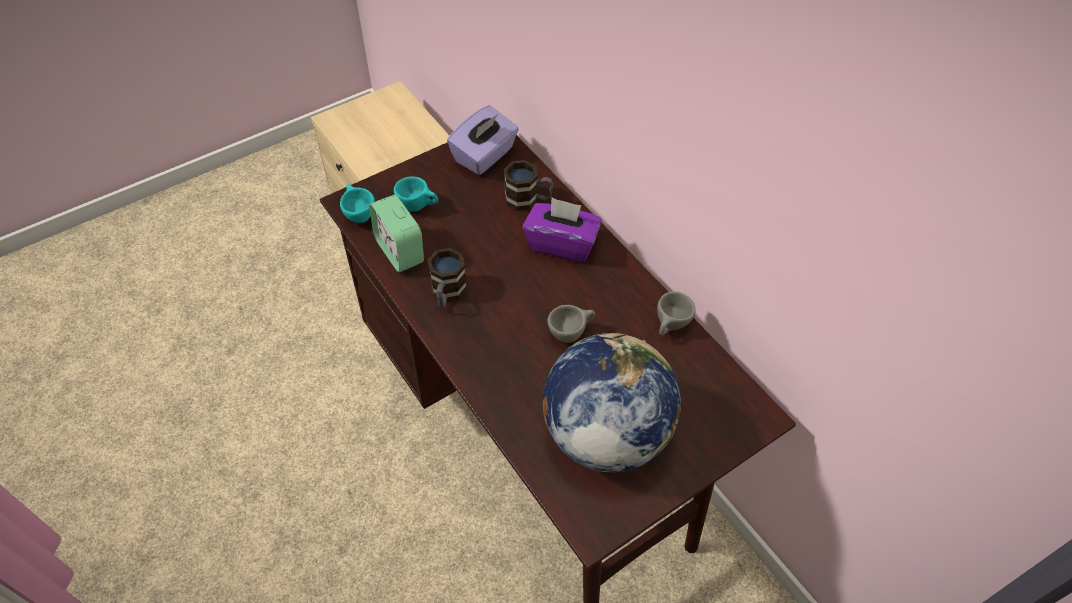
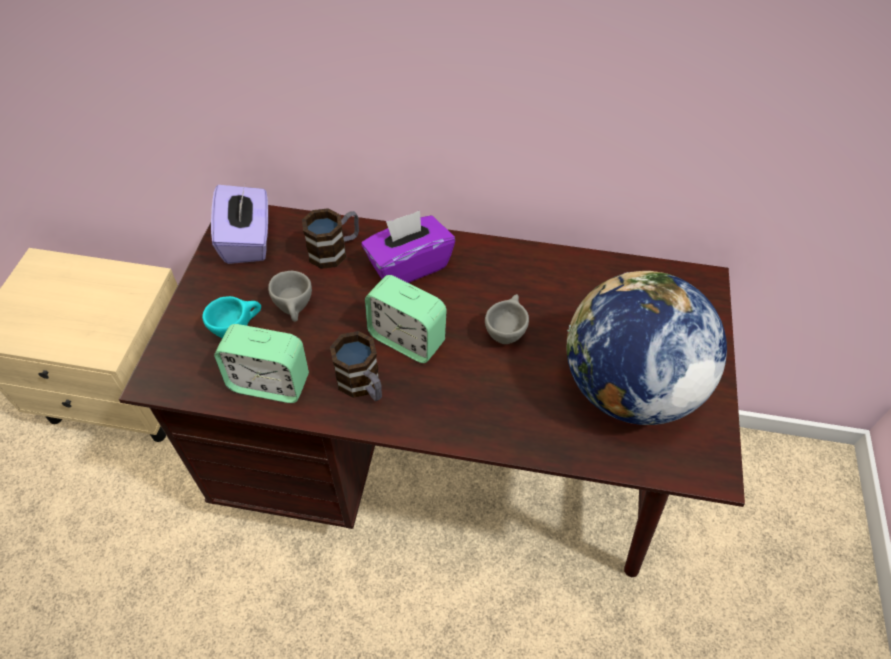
camera: 45 degrees left, 0 degrees up
turquoise cup [340,184,375,223] -> none
grey cup [657,291,696,336] -> grey cup moved to [268,271,312,322]
none -> alarm clock [365,275,447,363]

